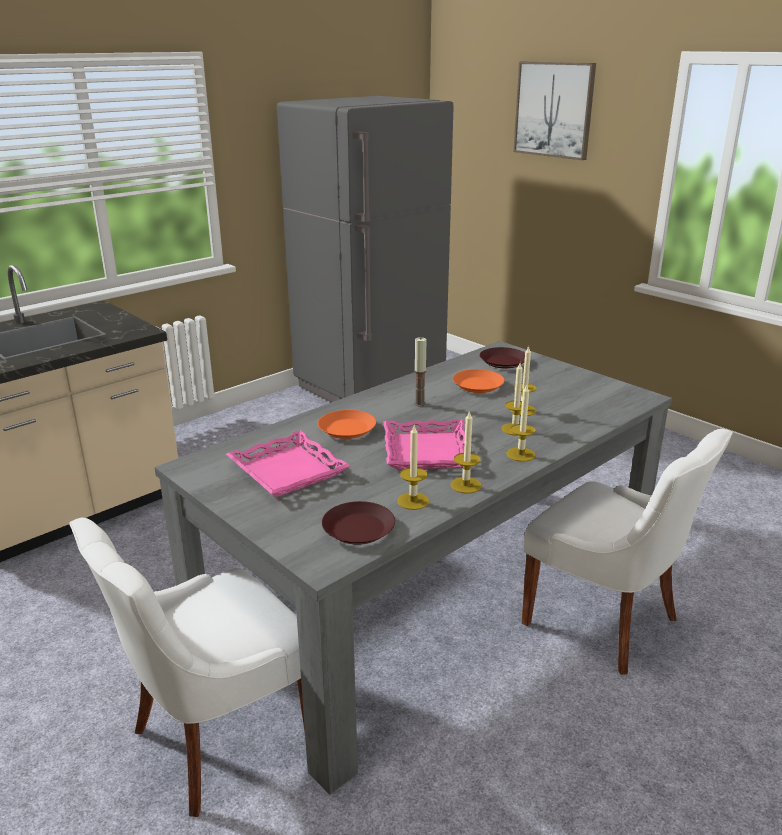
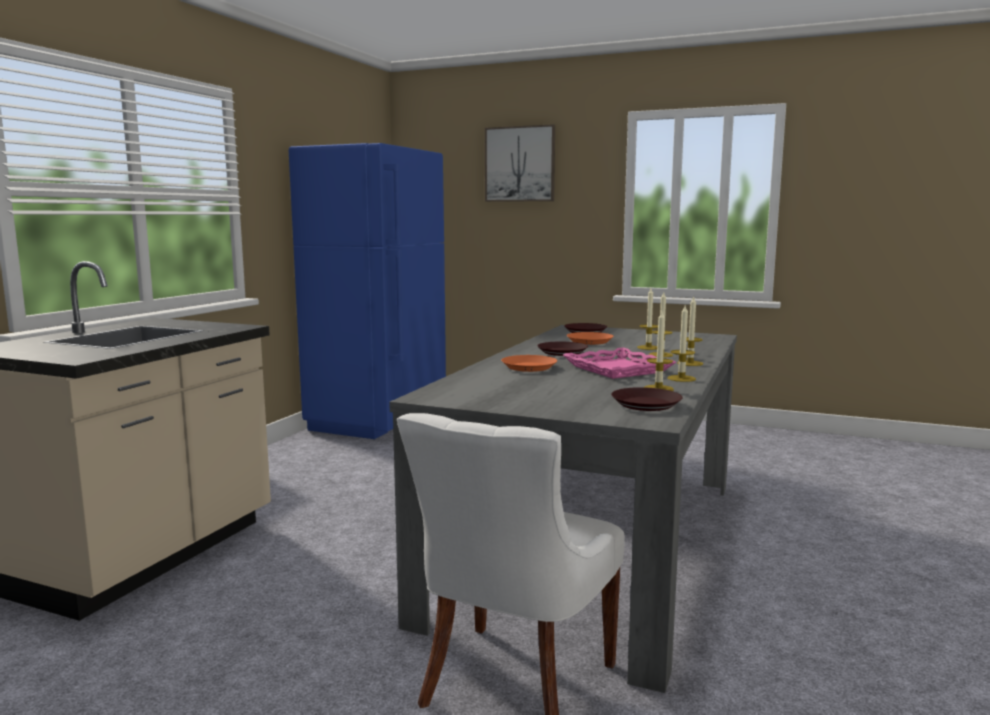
camera: 25 degrees left, 15 degrees down
pink tray [226,430,350,497] -> none
grey fridge [277,96,454,402] -> blue fridge [289,143,446,439]
candle [414,337,427,406] -> brown plate [537,342,588,356]
white chair [522,429,733,675] -> none

